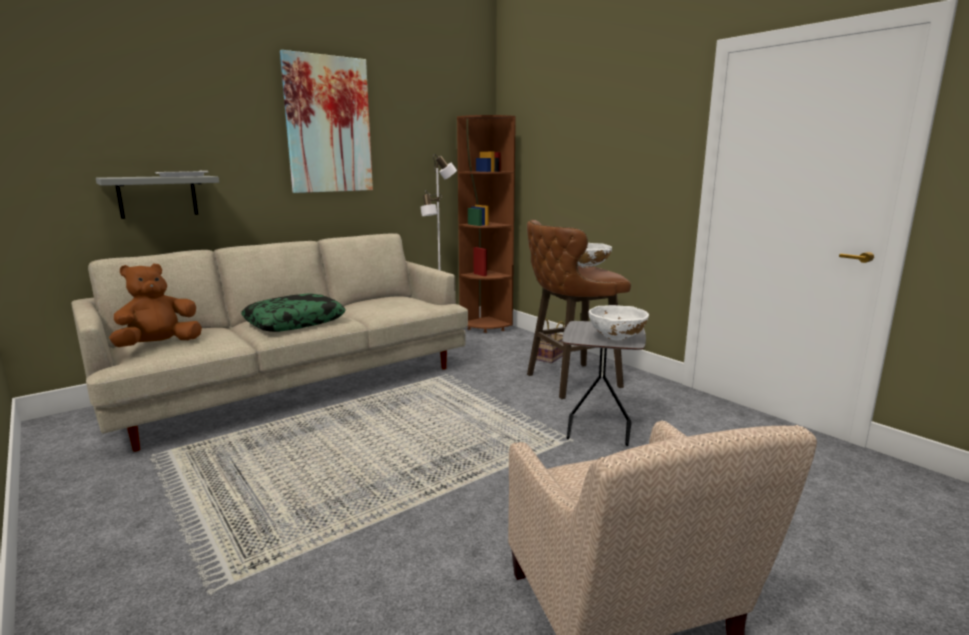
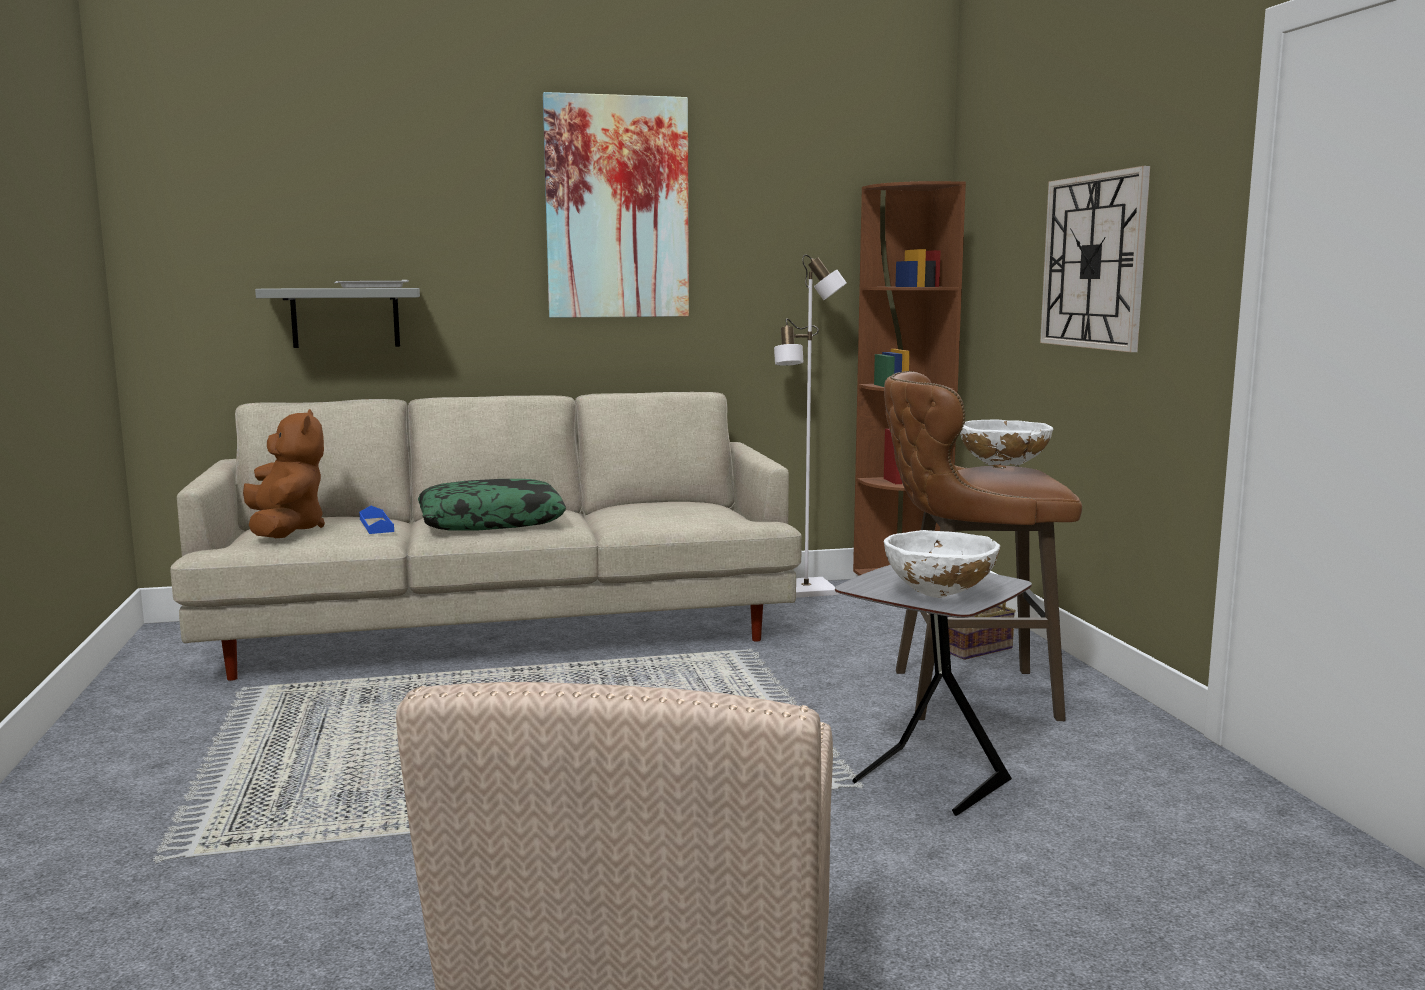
camera: 25 degrees right, 5 degrees down
brown plush toy [109,264,202,347] -> brown plush toy turned 90 degrees clockwise [243,409,325,538]
none -> blue tray [359,506,394,534]
none -> wall clock [1040,166,1150,352]

